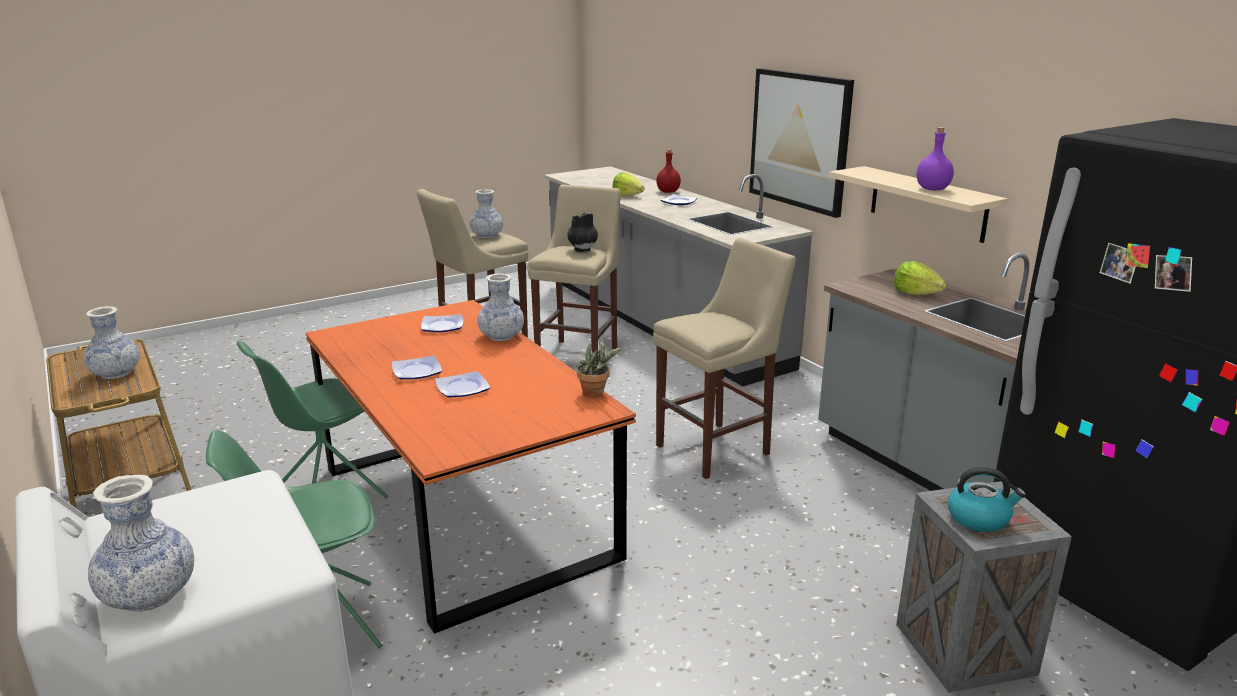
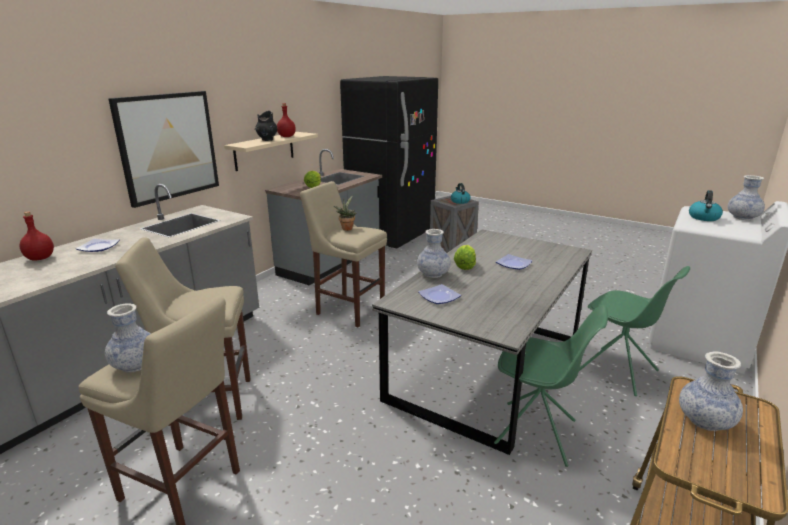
camera: 115 degrees left, 0 degrees up
orange dining table [306,300,636,634] -> grey dining table [372,229,592,455]
plate [392,355,442,379] -> none
black vase [567,213,598,252] -> black vase moved to [255,111,277,141]
potted plant [577,337,622,398] -> potted plant moved to [334,195,357,231]
lettuce [612,172,645,196] -> lettuce moved to [454,245,476,270]
purple bottle [917,127,954,190] -> red bottle [277,103,296,137]
none -> kettle [689,190,723,221]

